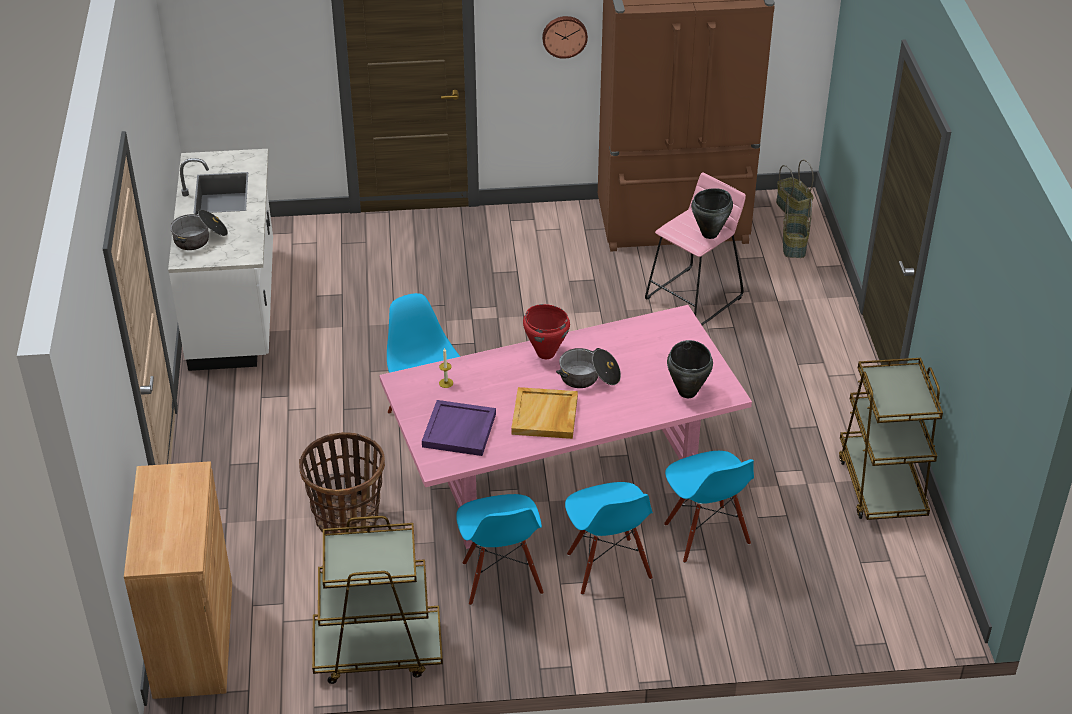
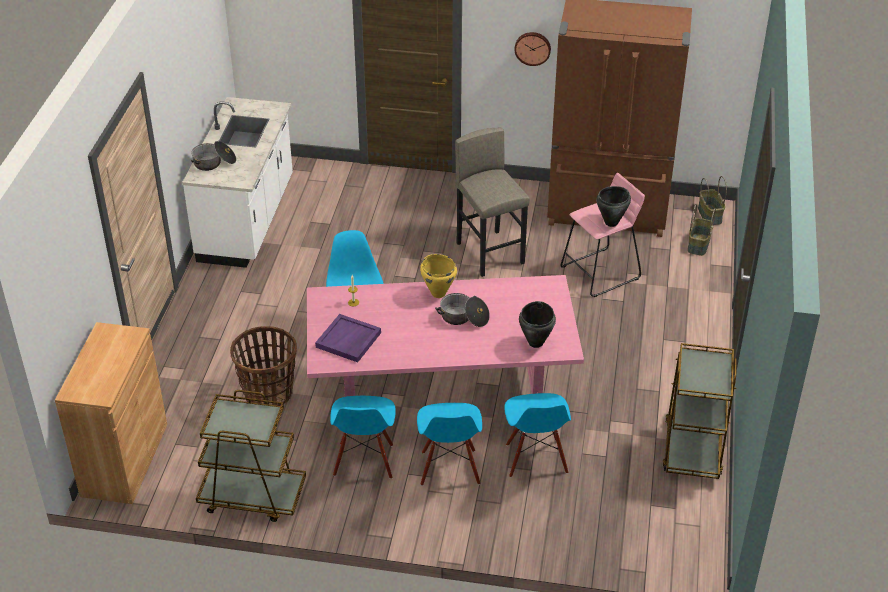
camera: 15 degrees right, 0 degrees up
beige tray [511,387,578,439] -> none
red cooking pot [523,304,570,359] -> yellow cooking pot [420,254,457,298]
none -> grey stool [455,128,530,277]

